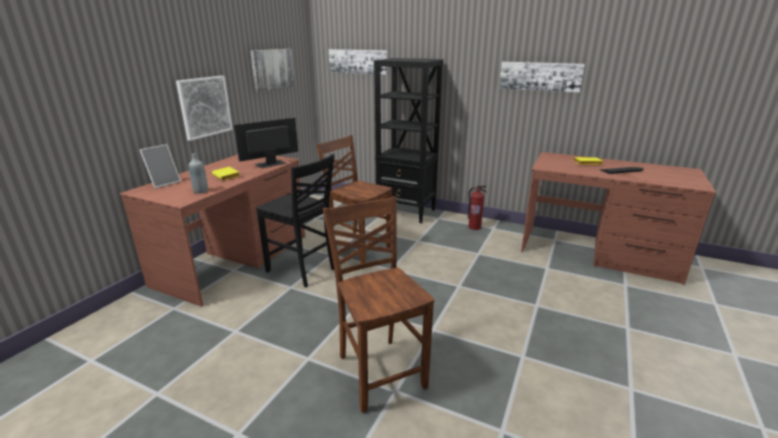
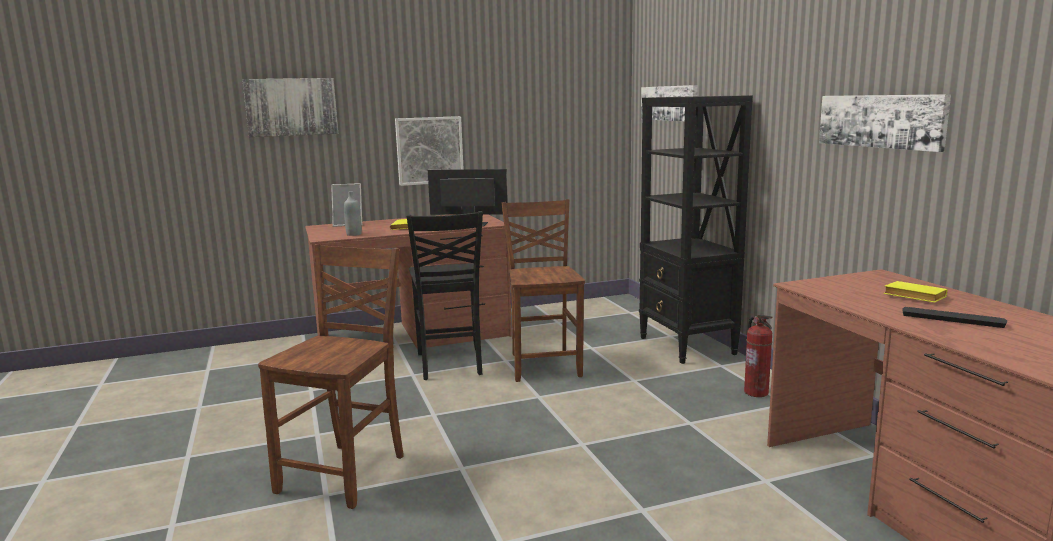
camera: 45 degrees right, 10 degrees down
picture [250,49,295,92] -> picture moved to [242,78,338,137]

